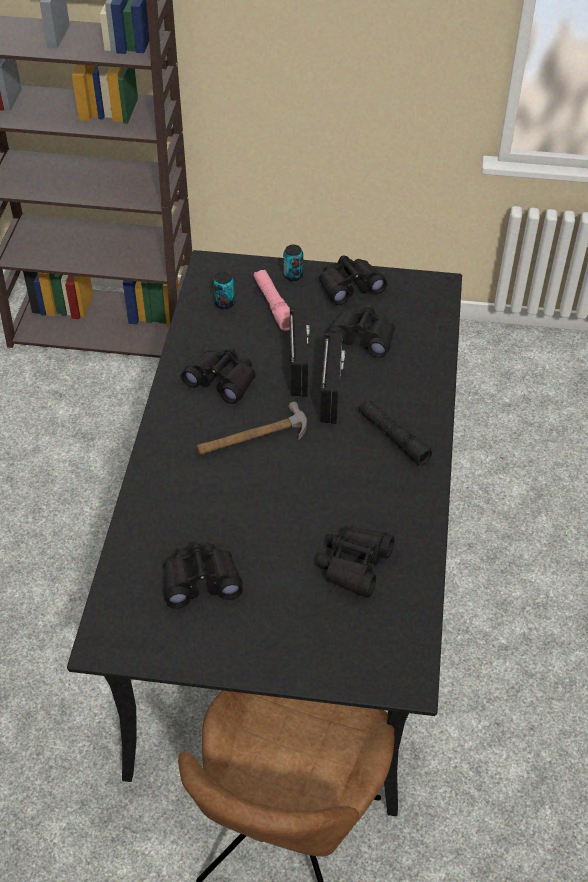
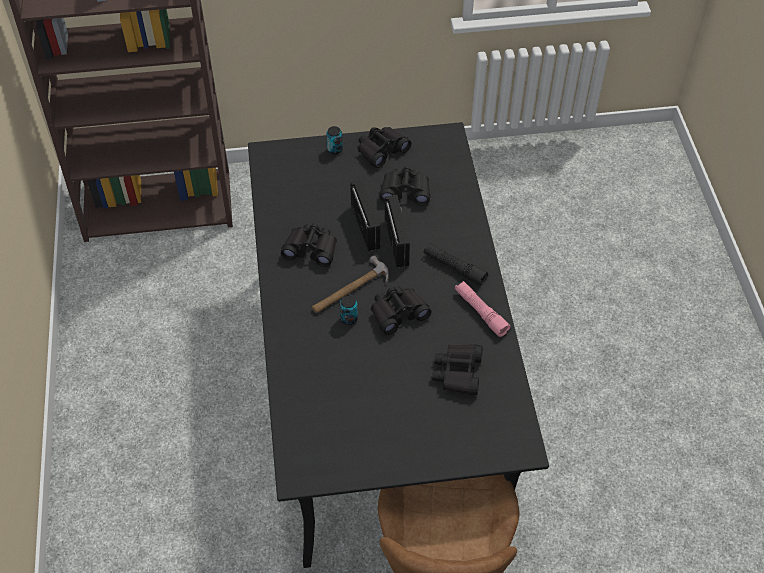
camera: 15 degrees left, 5 degrees up
black binoculars [163,543,243,609] -> black binoculars moved to [371,286,431,335]
can [213,272,235,309] -> can moved to [339,295,358,325]
pink flashlight [254,269,290,331] -> pink flashlight moved to [455,281,510,337]

